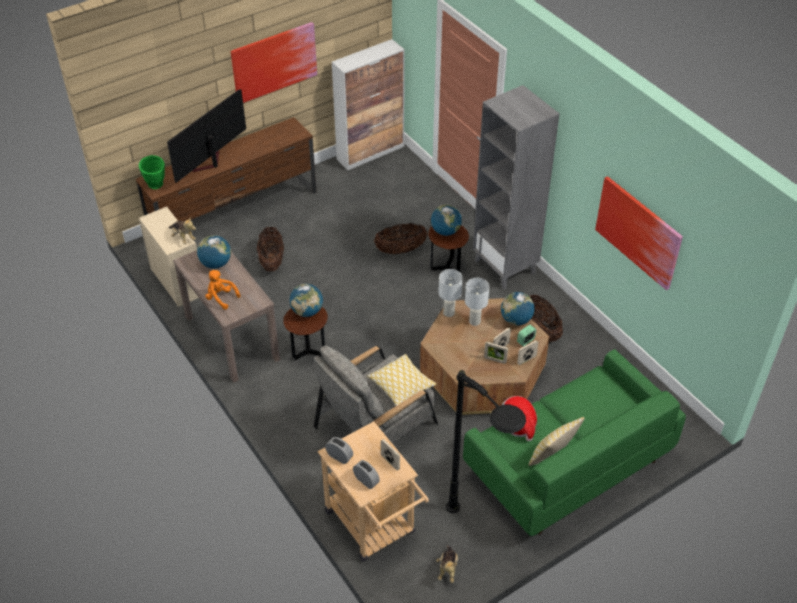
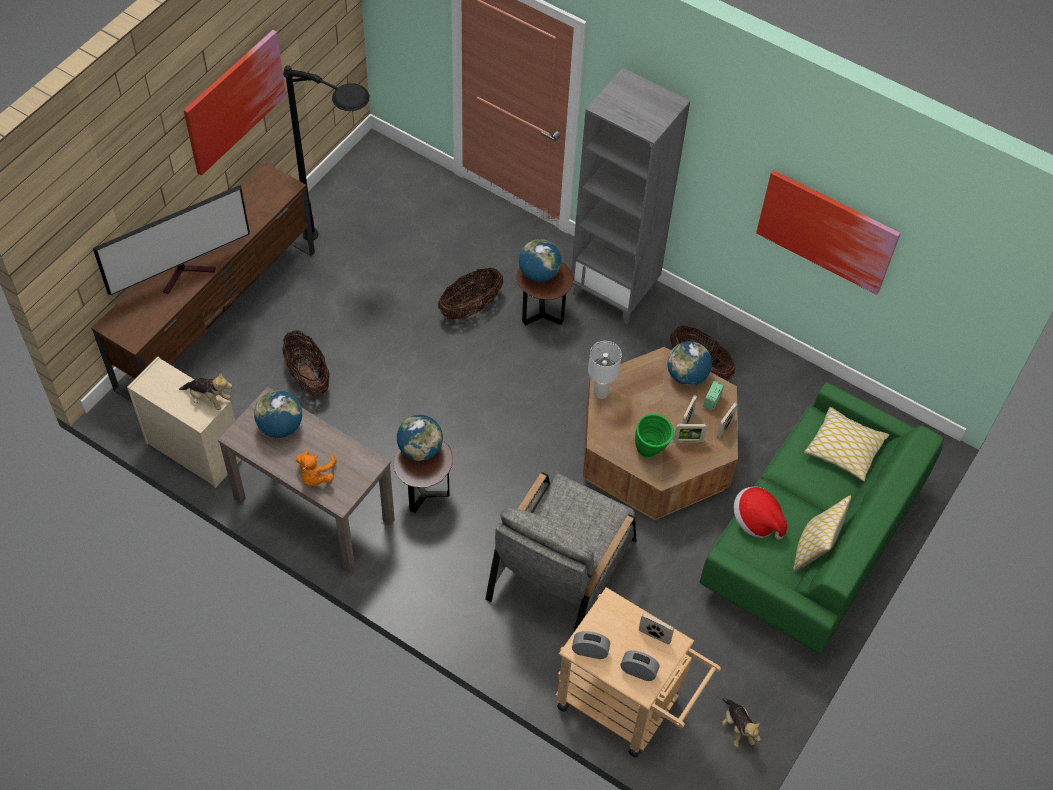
camera: 25 degrees left, 10 degrees up
green vase [139,155,165,189] -> green vase moved to [635,414,674,458]
television [167,89,246,183] -> television turned 135 degrees counterclockwise [93,185,250,295]
orange plush toy [205,270,241,310] -> orange plush toy turned 90 degrees counterclockwise [296,451,337,486]
cabinet [332,39,405,170] -> none
pillow [367,354,437,406] -> pillow moved to [804,407,889,482]
black floor lamp [446,370,526,513] -> black floor lamp moved to [283,65,370,240]
white table lamp [465,278,489,326] -> none

